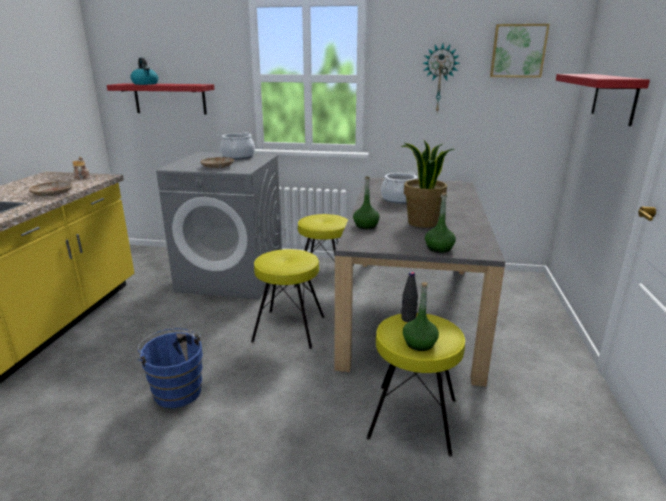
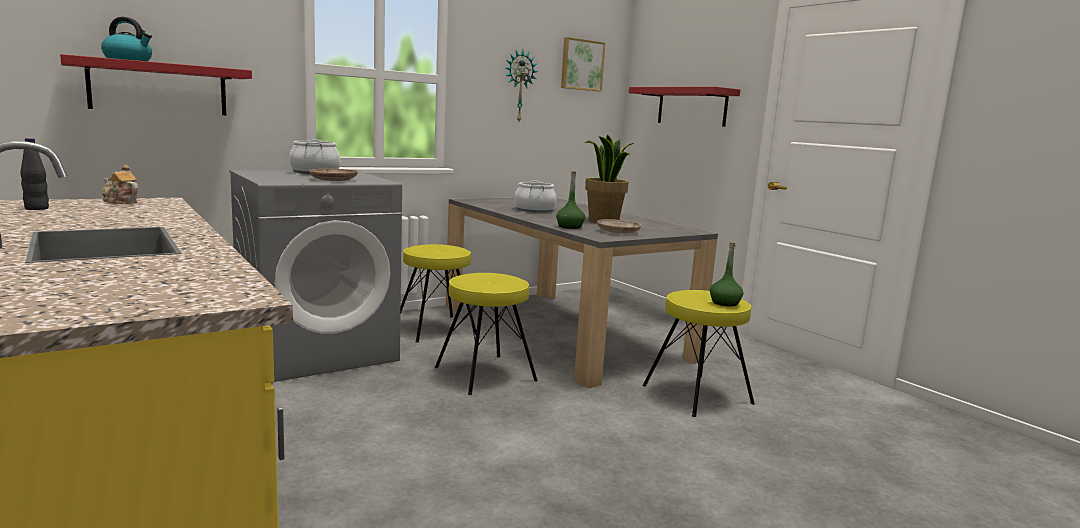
camera: 45 degrees left, 10 degrees down
beige plate [29,181,72,196] -> beige plate moved to [597,219,641,233]
blue bucket [138,328,203,408] -> none
black bottle [401,272,418,322] -> black bottle moved to [20,138,49,210]
green bottle [425,193,456,253] -> none

